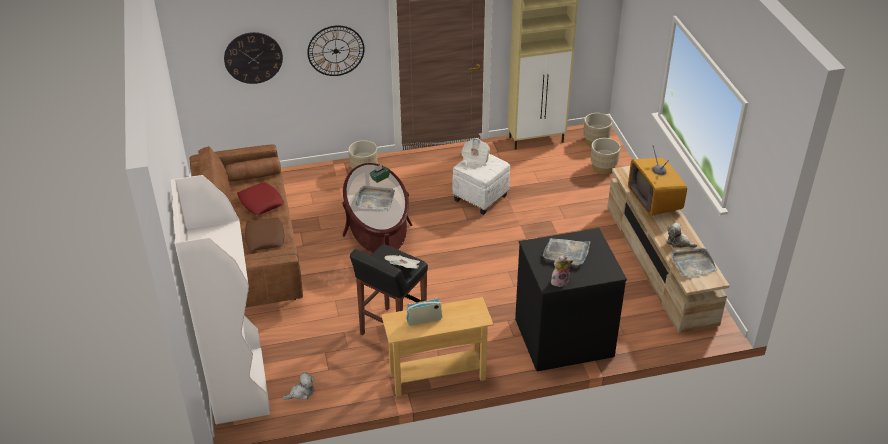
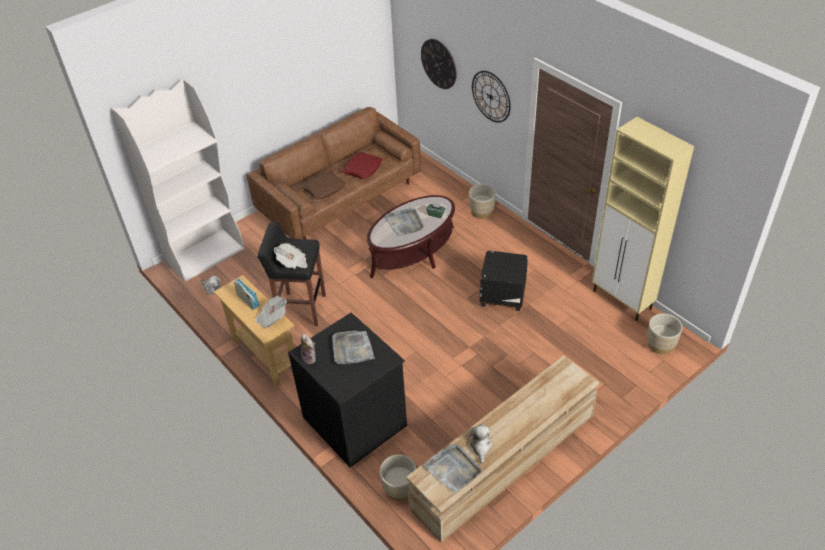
camera: 65 degrees right, 5 degrees up
white ottoman [452,154,510,215] -> black ottoman [480,251,528,311]
newspaper [461,138,490,170] -> newspaper moved to [255,296,287,329]
beige planter [591,138,621,175] -> beige planter moved to [380,455,416,501]
television [628,145,687,216] -> none

